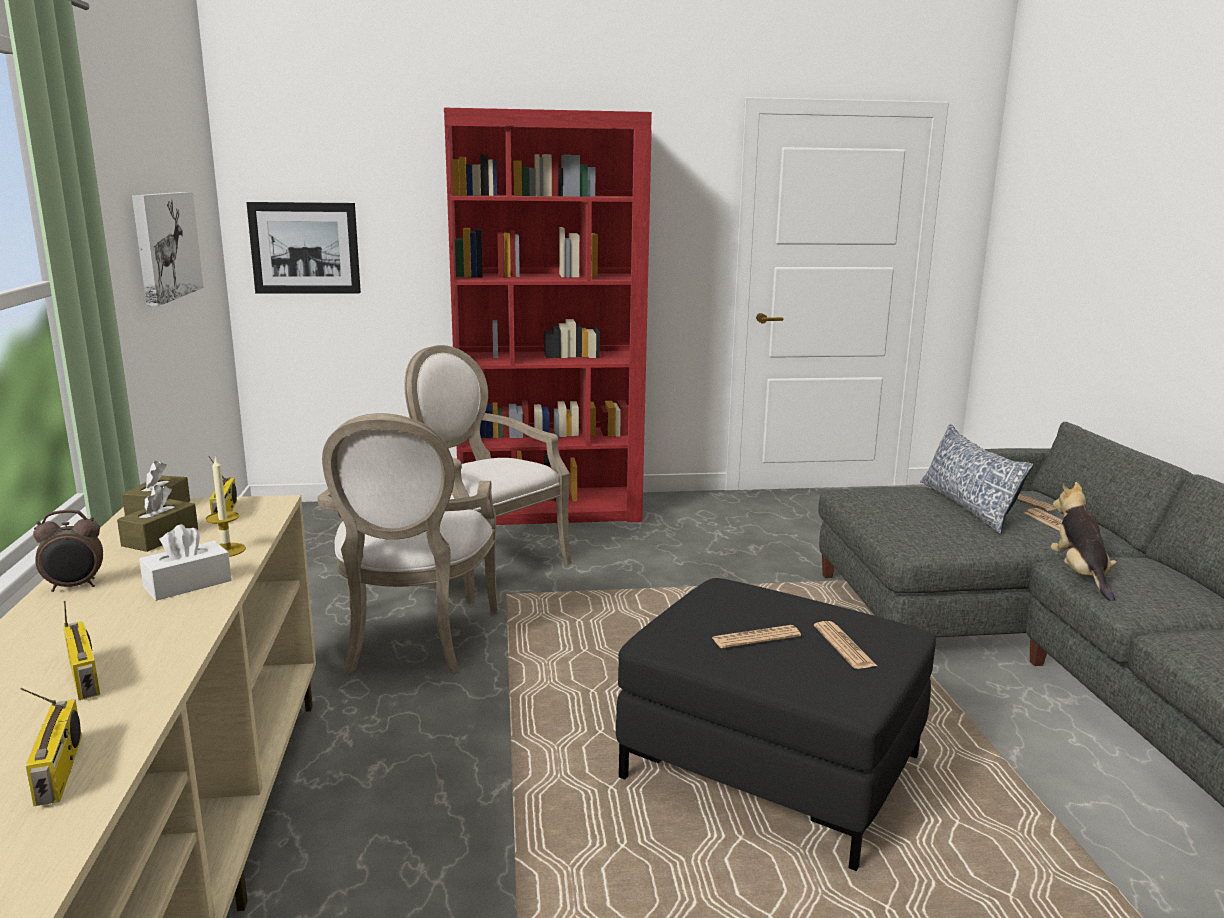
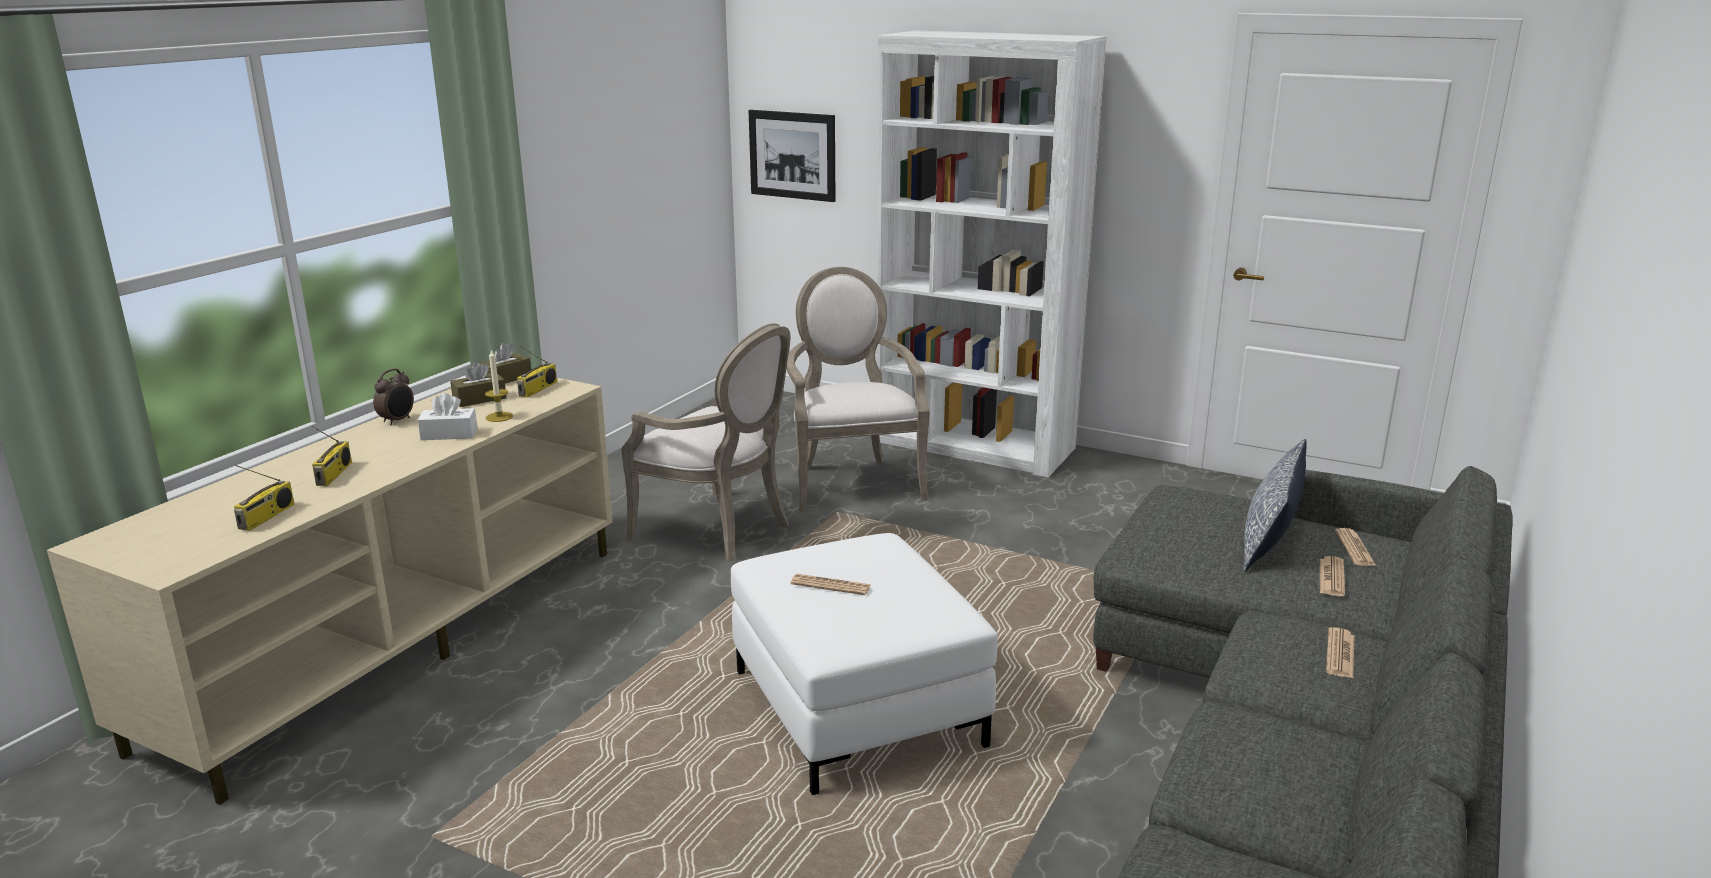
camera: 35 degrees right, 5 degrees up
alarm clock [33,510,103,592] -> alarm clock turned 75 degrees counterclockwise [373,369,414,425]
picture [132,192,204,307] -> none
armchair [317,413,498,674] -> armchair turned 90 degrees counterclockwise [621,323,790,562]
red bookcase [444,108,652,525] -> white bookcase [877,31,1106,478]
black ottoman [616,578,936,871] -> white ottoman [731,533,998,795]
newspaper [814,621,877,669] -> newspaper moved to [1326,627,1354,678]
plush toy [1051,482,1116,601] -> none

